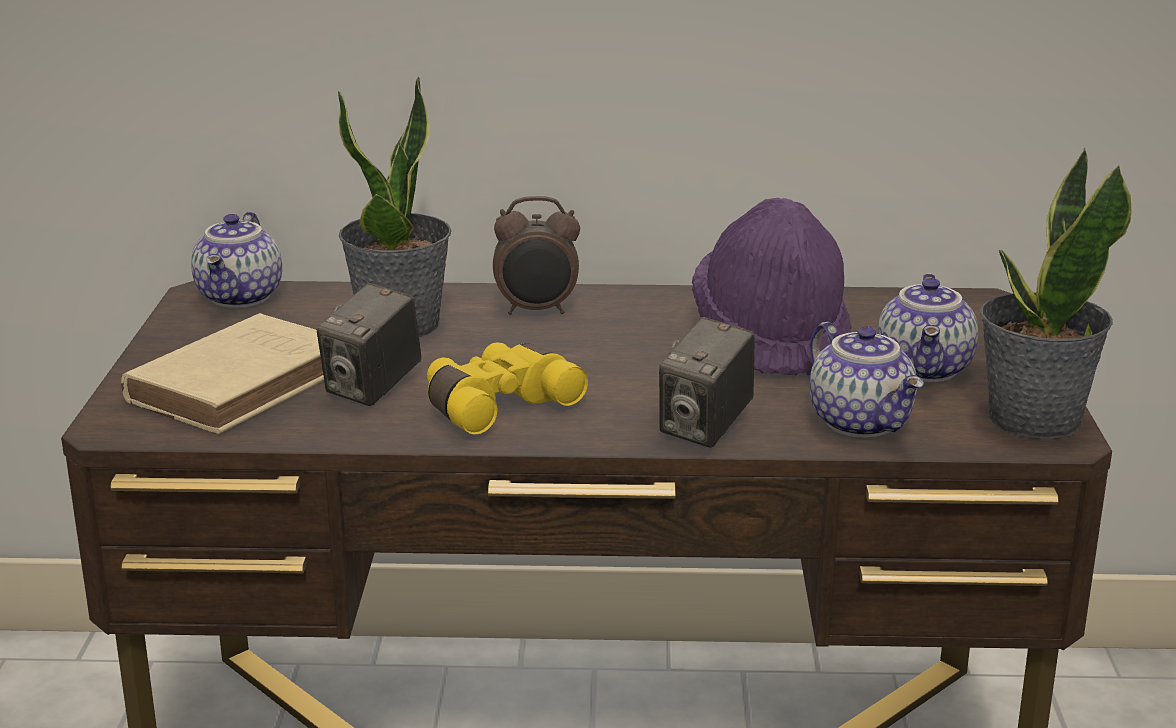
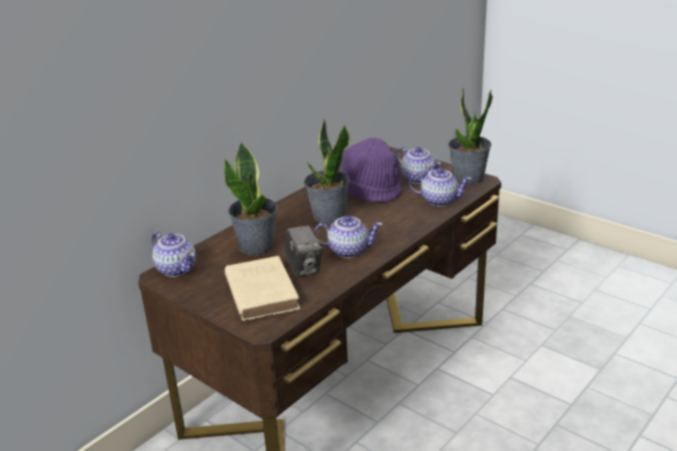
camera: 50 degrees left, 5 degrees up
yellow binoculars [427,342,588,434] -> teapot [314,215,383,258]
alarm clock [493,196,580,315] -> none
camera [659,317,755,448] -> none
none -> potted plant [304,119,350,224]

